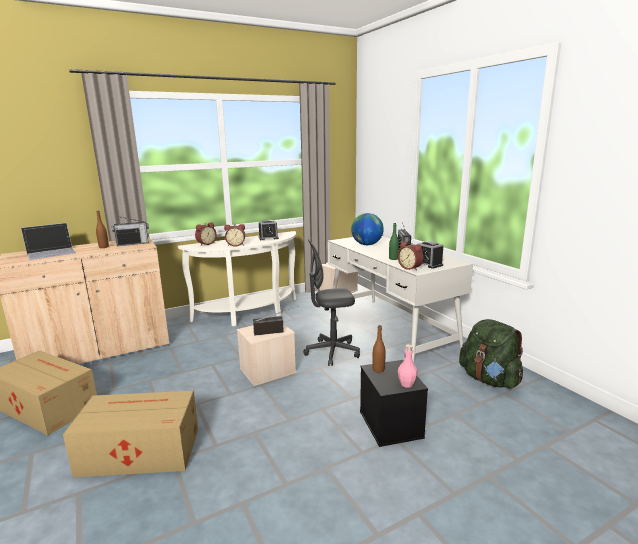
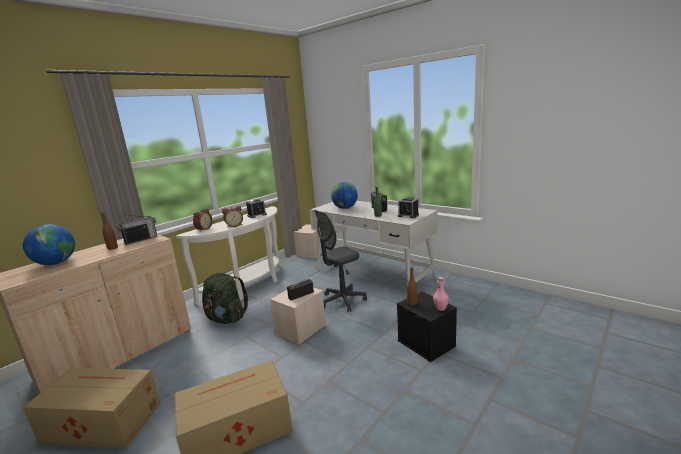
camera: 20 degrees left, 0 degrees up
laptop [21,223,75,260] -> globe [23,224,75,265]
alarm clock [398,241,423,271] -> none
green backpack [459,319,523,389] -> green backpack moved to [202,273,248,324]

